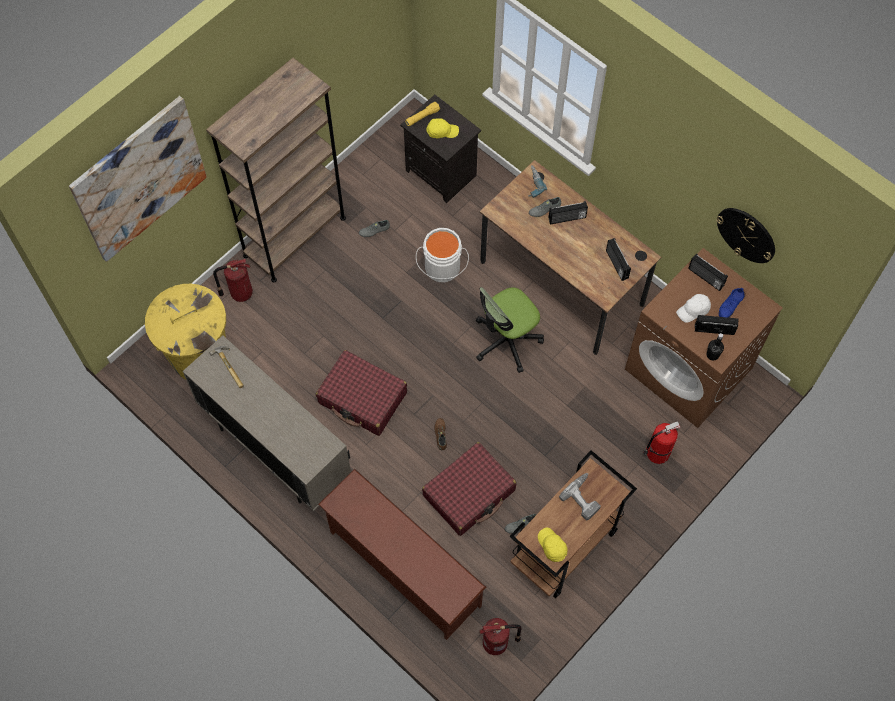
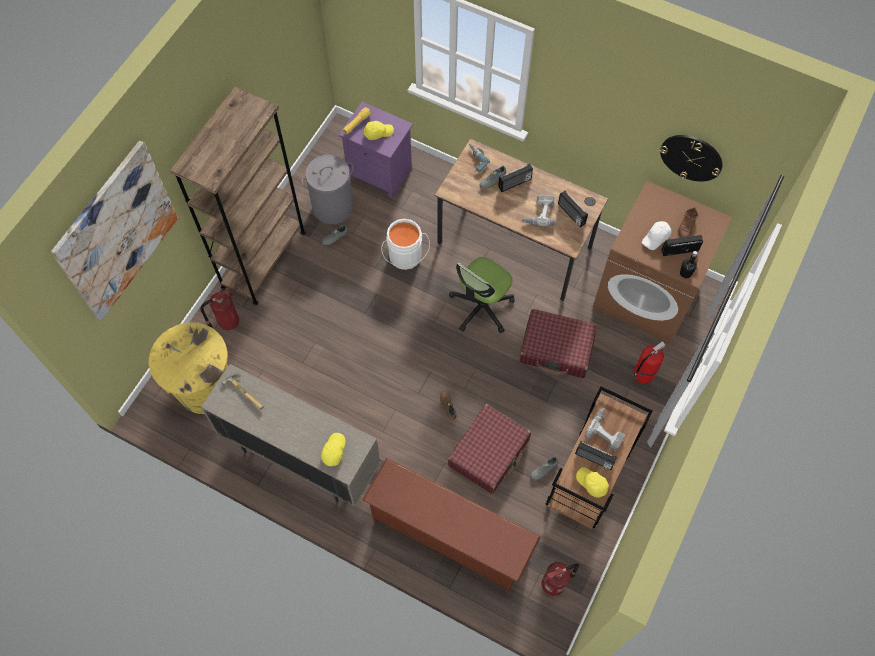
camera: 15 degrees left, 0 degrees up
red suitcase [316,350,407,436] -> red suitcase moved to [520,309,597,378]
black nightstand [400,95,481,203] -> purple nightstand [339,102,413,199]
radio [688,254,728,291] -> radio moved to [575,441,617,470]
blue shoe [719,288,745,318] -> brown shoe [678,207,698,238]
none -> grey laundry basket [301,155,354,224]
none -> yellow cap [321,433,346,466]
none -> power drill [522,195,556,226]

